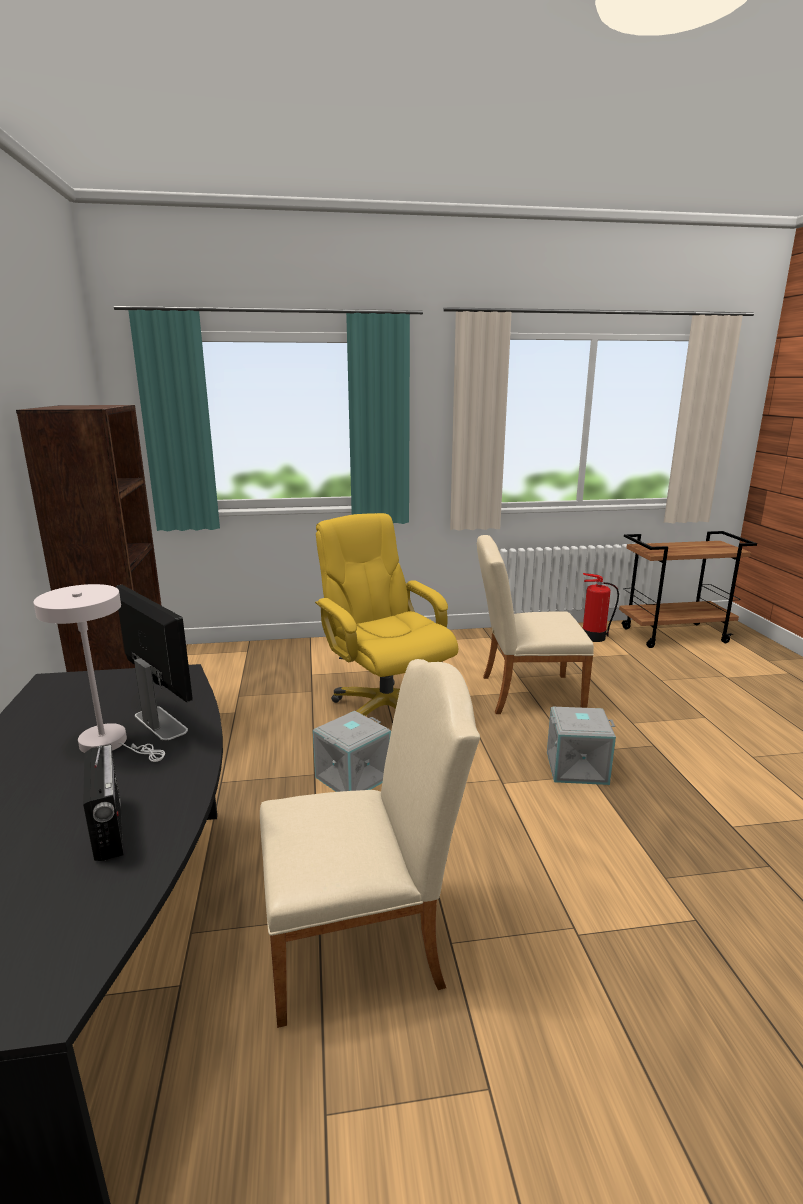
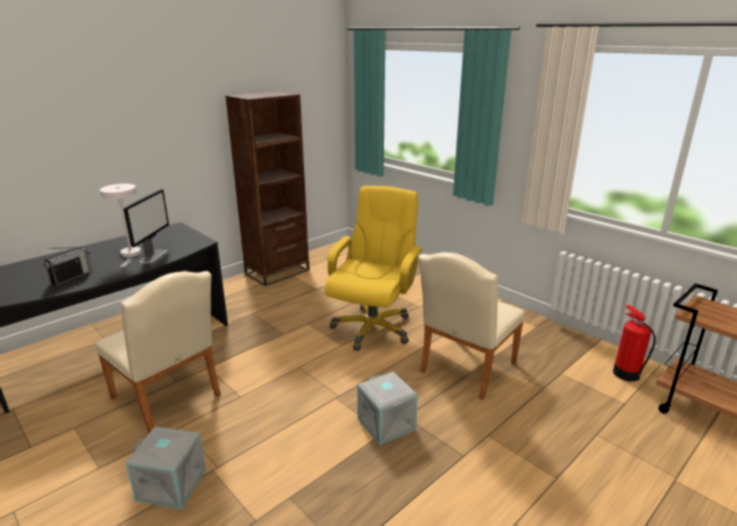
camera: 55 degrees right, 5 degrees up
grey storage box [313,711,391,792] -> grey storage box moved to [125,426,206,509]
beige chair [477,535,594,714] -> beige chair turned 105 degrees counterclockwise [418,252,525,400]

